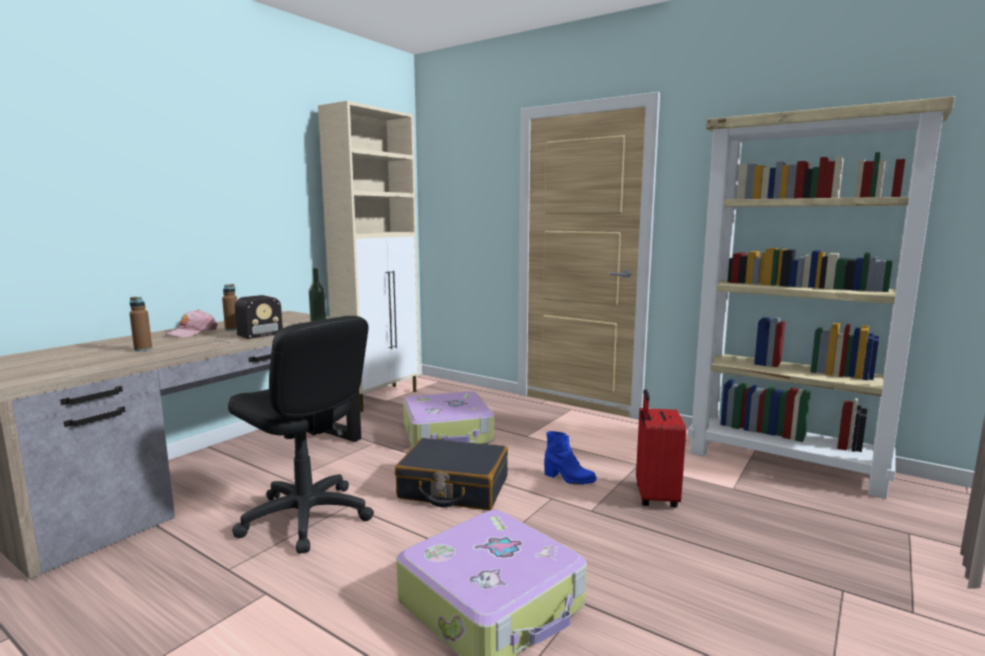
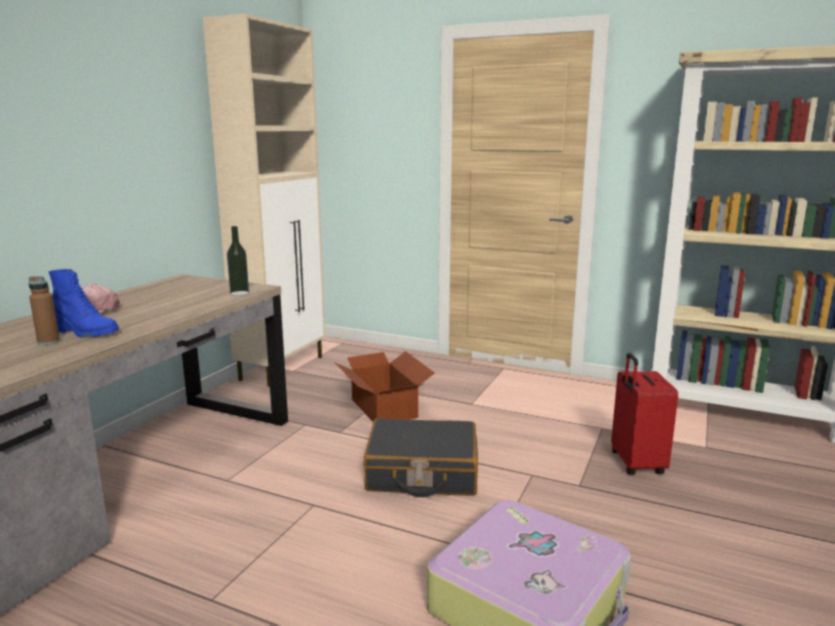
camera: 10 degrees left, 5 degrees up
radio [212,295,283,342] -> none
brown bottle [222,284,237,331] -> none
black office chair [228,316,374,554] -> none
suitcase [403,391,494,447] -> cardboard box [334,351,435,422]
blue boot [544,431,596,485] -> blue boot moved to [49,269,119,338]

